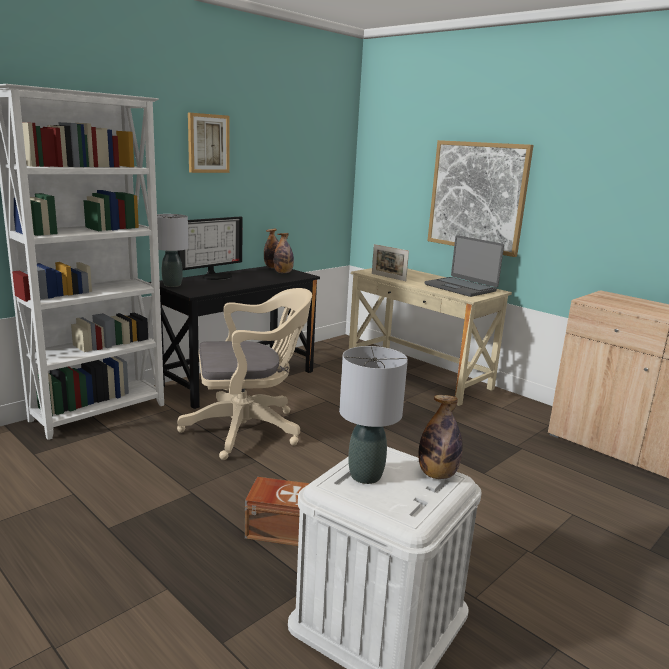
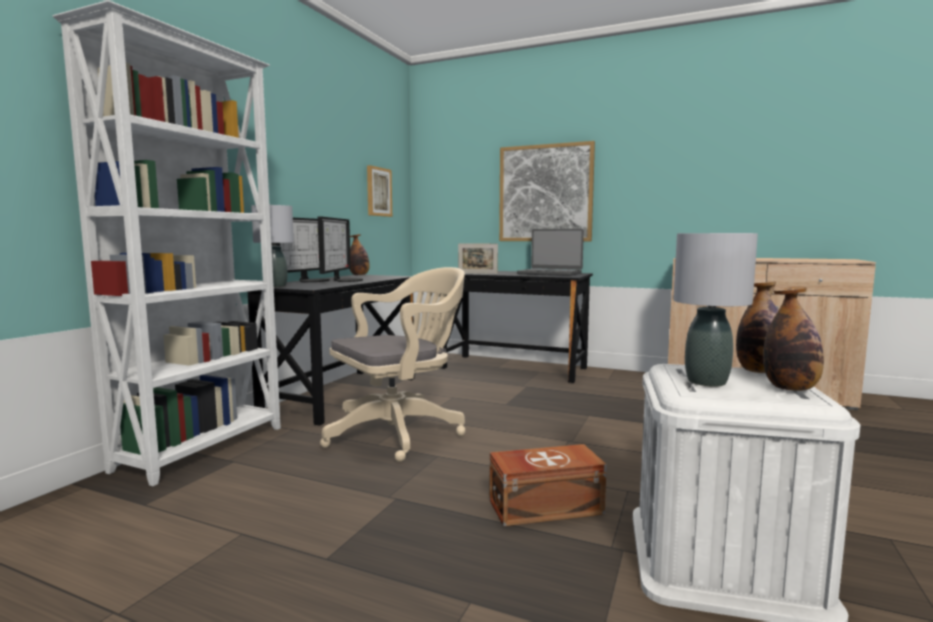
camera: 20 degrees left, 10 degrees down
picture [188,113,230,173] -> picture moved to [367,165,392,217]
bottle [273,233,294,273] -> bottle moved to [763,287,824,391]
beige desk [349,268,512,406] -> black desk [440,271,593,383]
none -> monitor [317,216,363,282]

